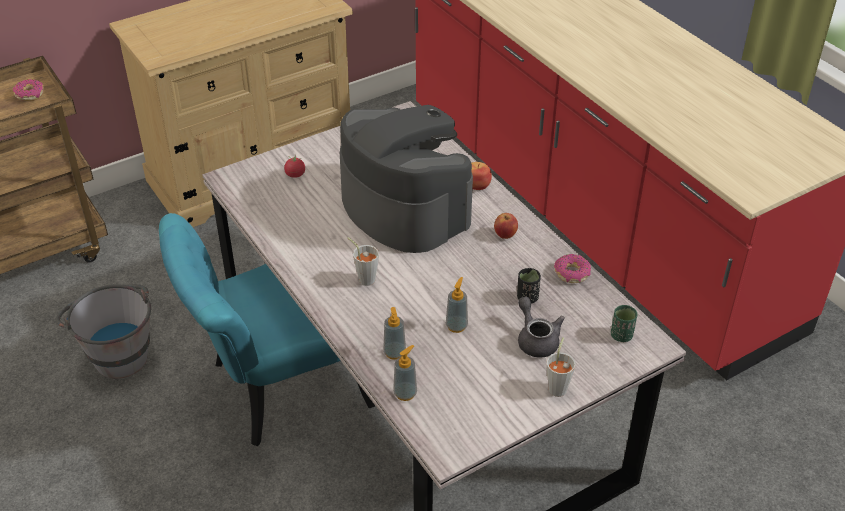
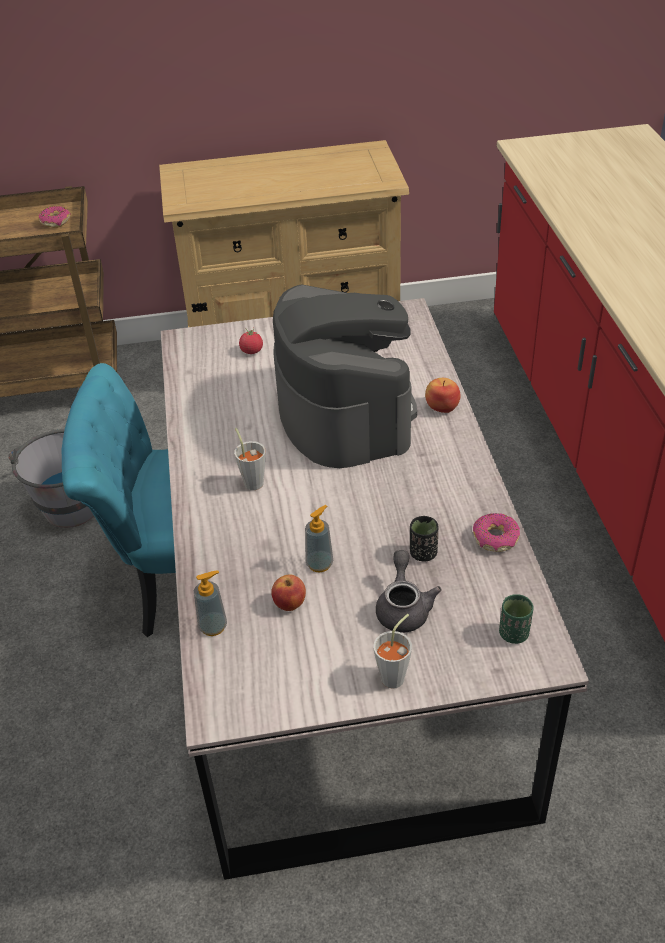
camera: 25 degrees right, 0 degrees up
soap dispenser [383,307,406,360] -> none
apple [494,213,518,239] -> apple moved to [271,574,306,611]

